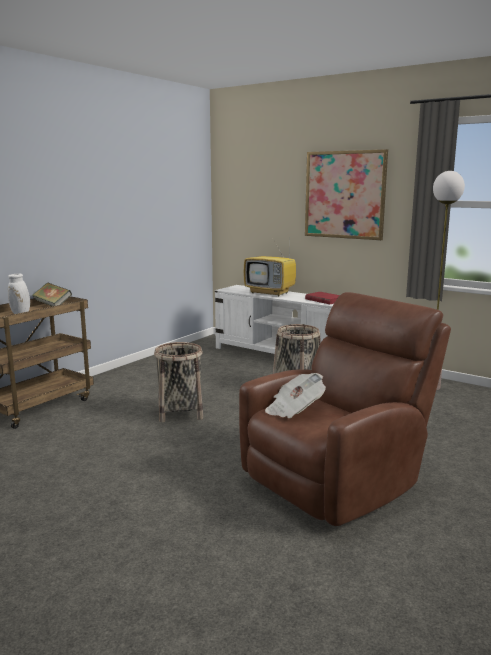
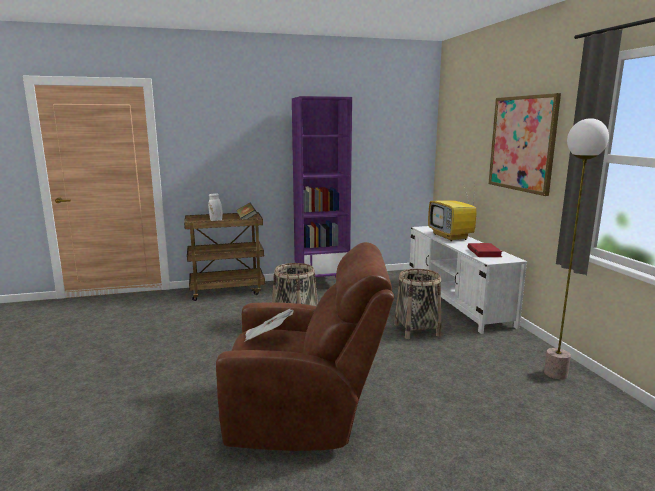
camera: 40 degrees right, 0 degrees up
none -> purple bookcase [292,96,352,277]

